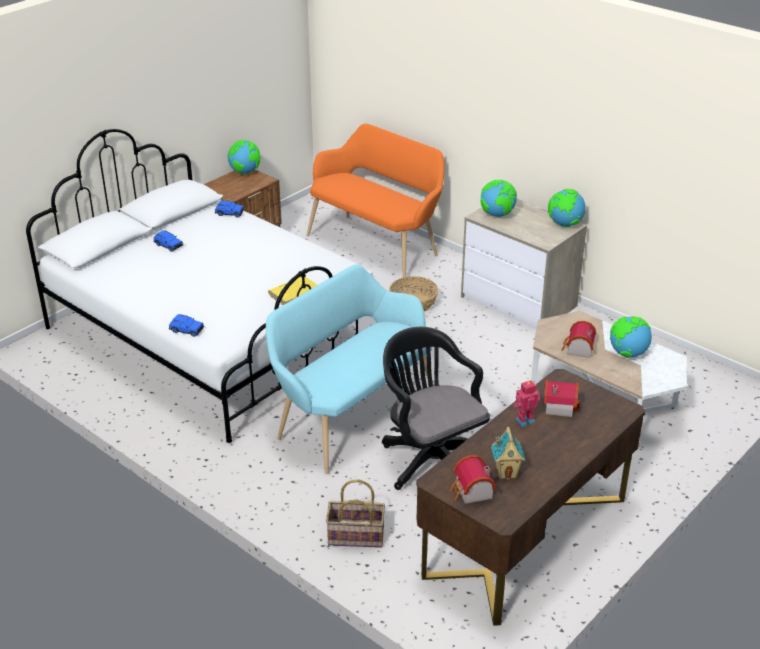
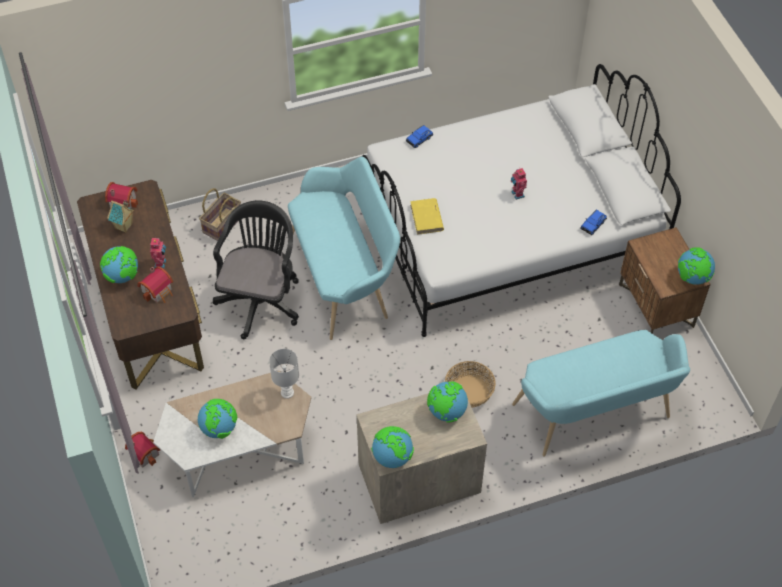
camera: 120 degrees right, 20 degrees up
blue toy car [153,230,183,252] -> none
orange bench [307,124,444,279] -> turquoise bench [512,330,690,457]
black office chair [382,327,490,490] -> black office chair turned 75 degrees counterclockwise [213,200,299,339]
toy house [561,321,596,358] -> toy house moved to [125,431,160,467]
none -> globe [100,246,138,283]
none -> white table lamp [269,349,299,399]
none -> toy robot [511,168,527,200]

